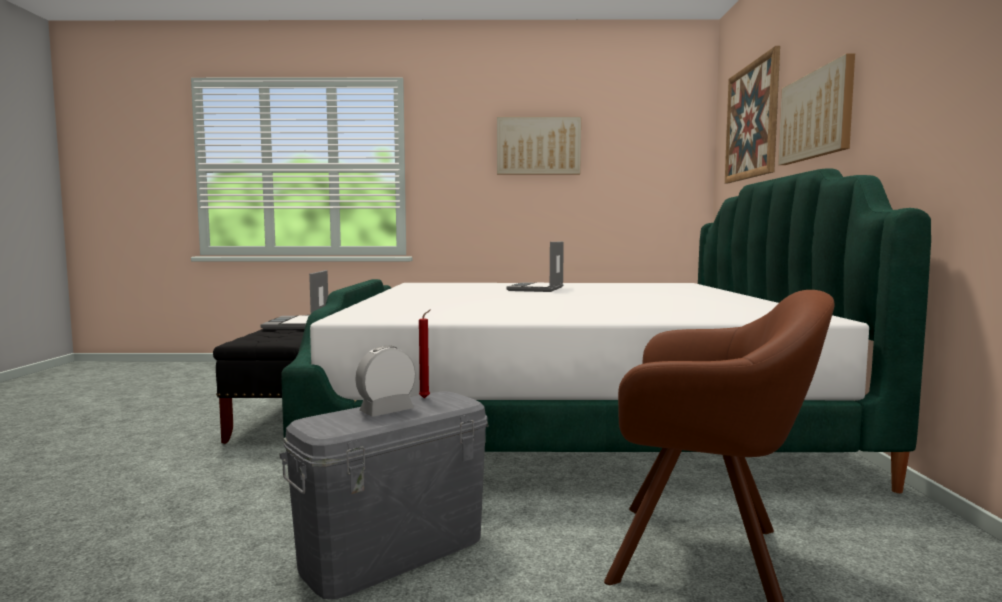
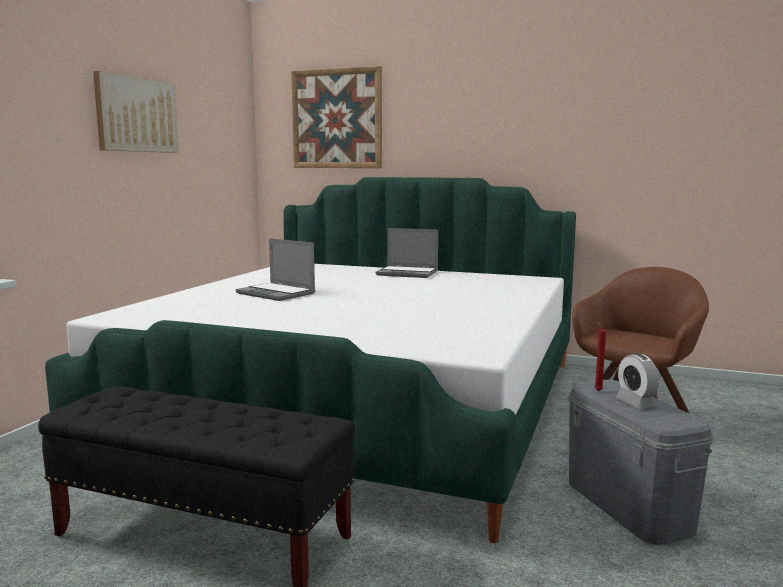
camera: 70 degrees left, 5 degrees up
laptop [260,270,328,329] -> laptop moved to [376,228,438,278]
picture [778,53,855,165] -> none

